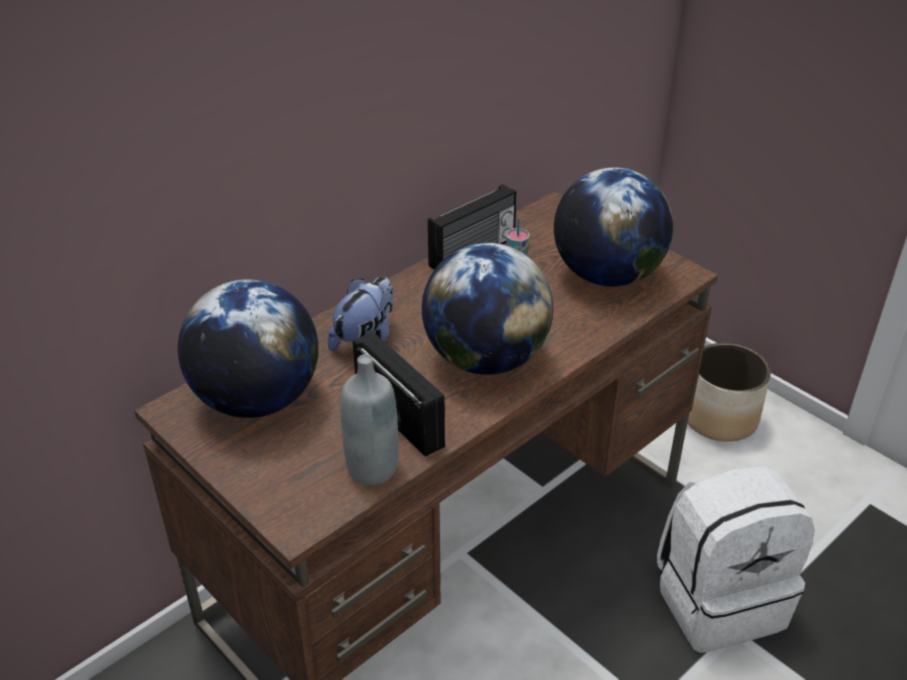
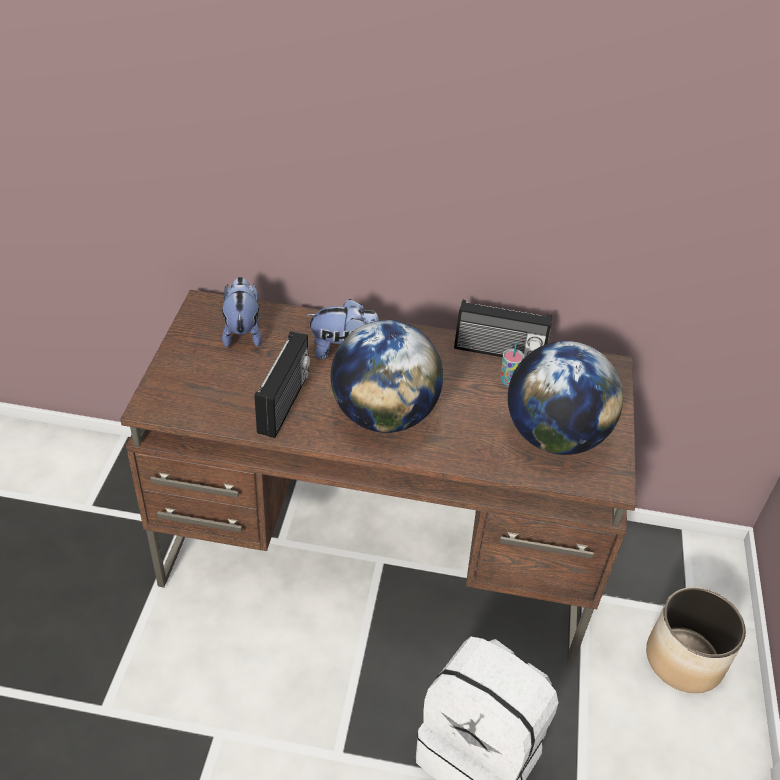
camera: 50 degrees right, 5 degrees up
globe [178,279,318,418] -> plush toy [222,277,262,348]
grey bottle [340,354,399,485] -> none

